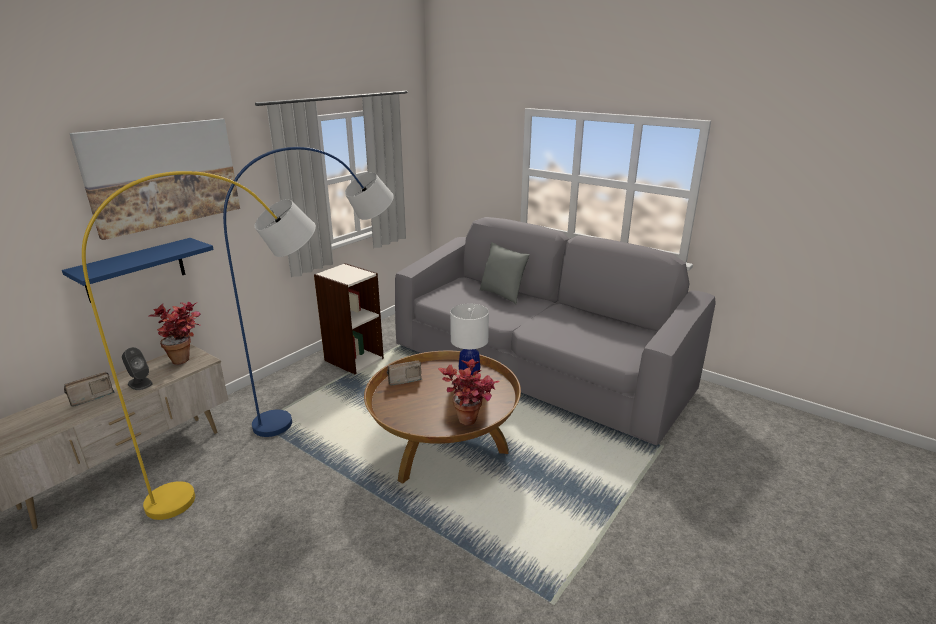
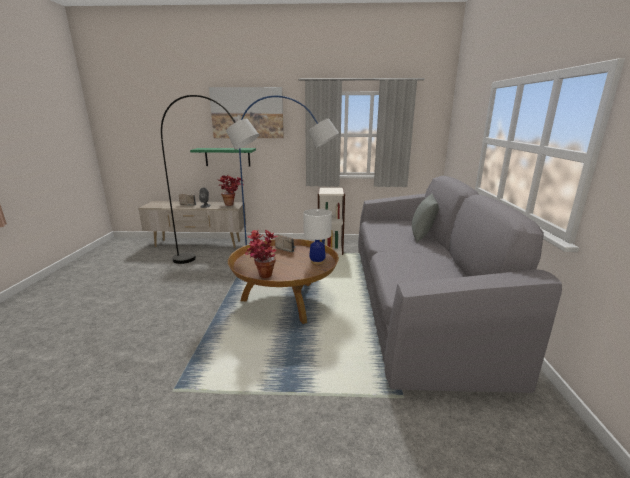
camera: 55 degrees right, 5 degrees down
blue shelf [62,238,214,303] -> green shelf [190,148,256,166]
yellow floor lamp [82,171,316,520] -> grey floor lamp [161,95,259,264]

